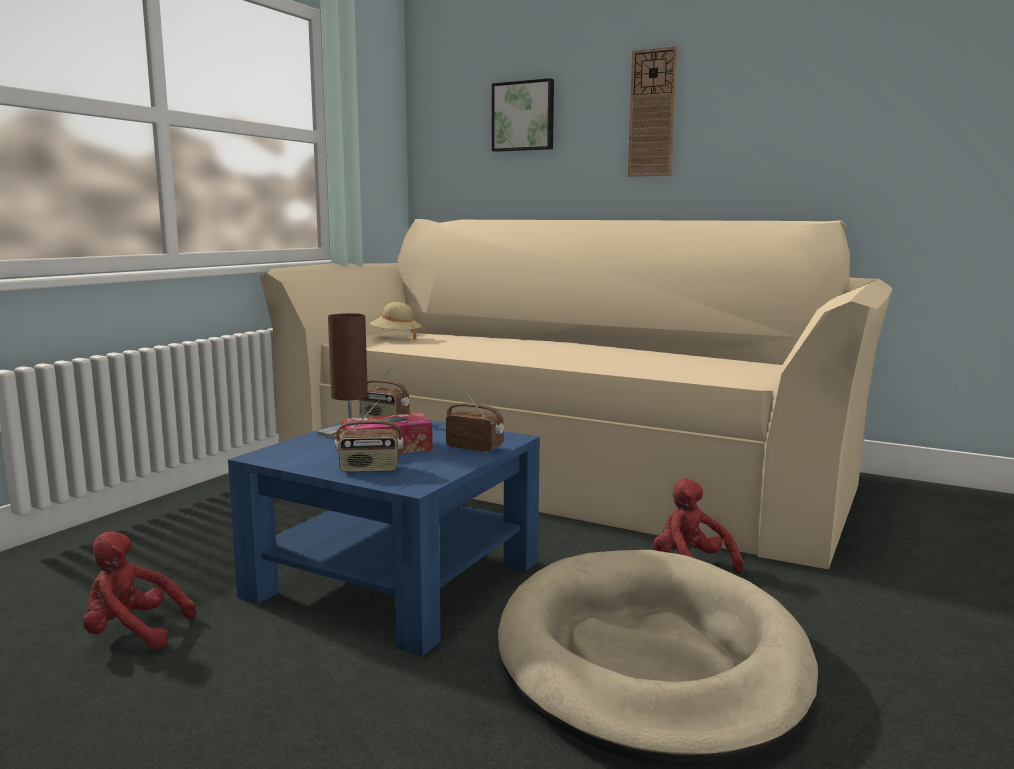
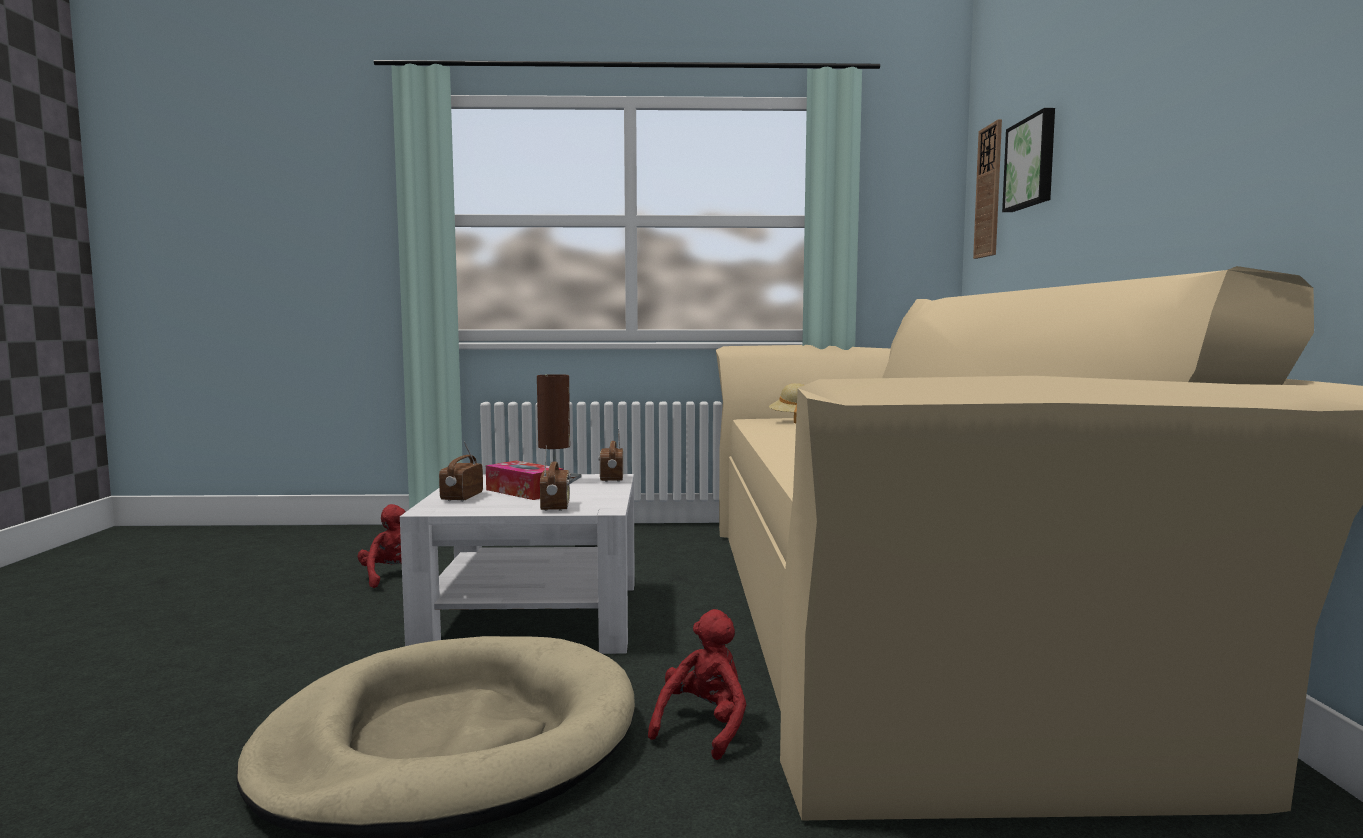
camera: 60 degrees right, 5 degrees down
blue coffee table [228,416,540,656] -> white coffee table [400,474,635,654]
radio [335,400,403,472] -> radio turned 45 degrees clockwise [439,441,483,502]
wall clock [628,46,678,177] -> wall clock moved to [973,119,1002,259]

